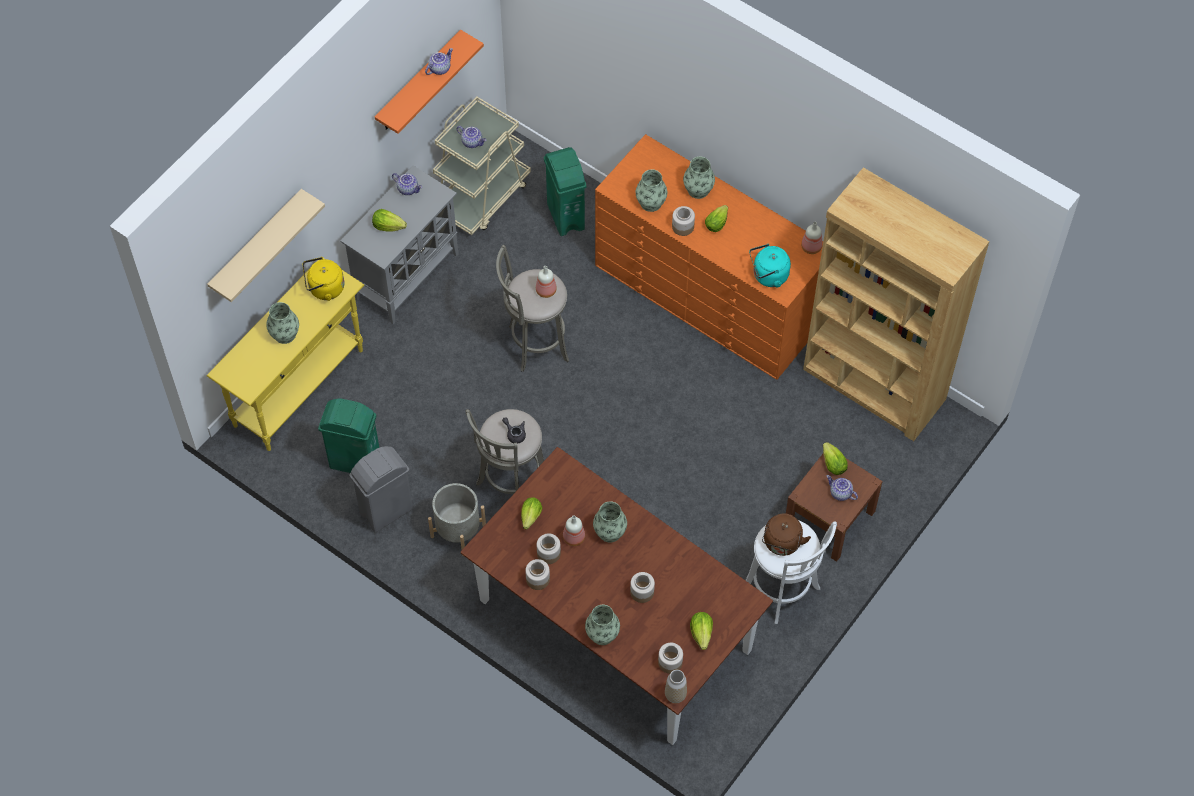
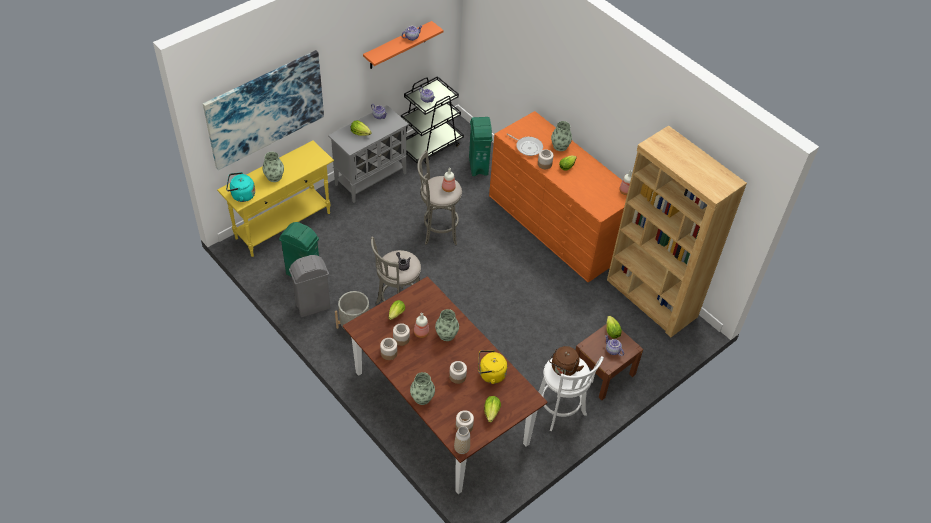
camera: 10 degrees right, 10 degrees down
beige shelf [207,189,325,302] -> picture [203,50,324,170]
yellow kettle [303,257,345,301] -> yellow kettle moved to [478,350,507,384]
beige cart [433,97,531,235] -> black cart [401,76,464,163]
vase [636,169,667,212] -> frying pan [506,133,543,156]
turquoise kettle [749,244,791,287] -> turquoise kettle moved to [226,172,255,202]

